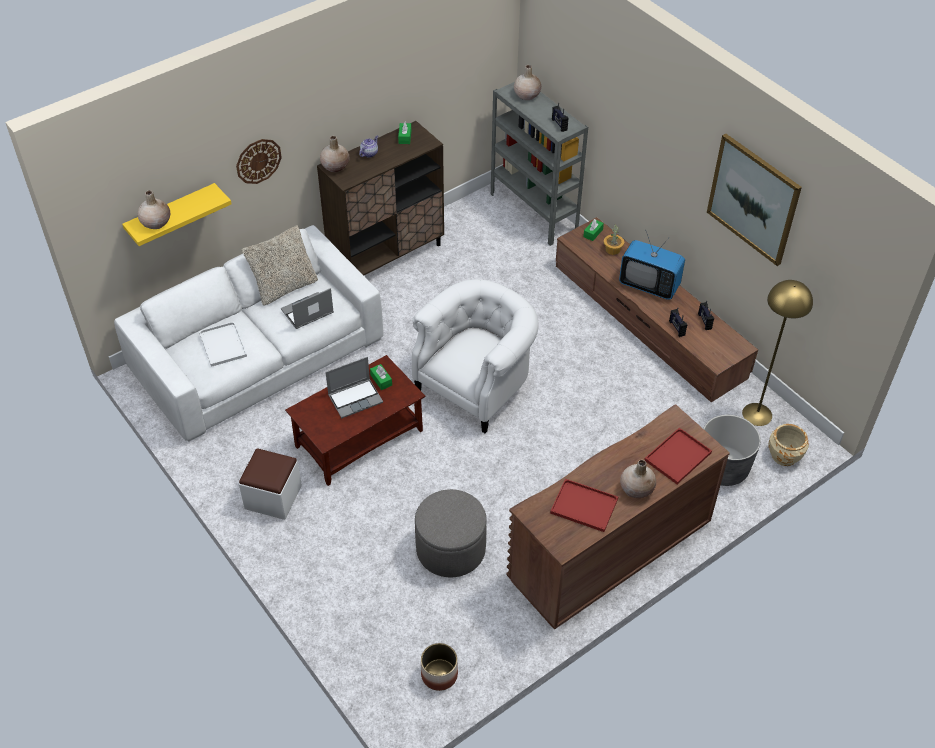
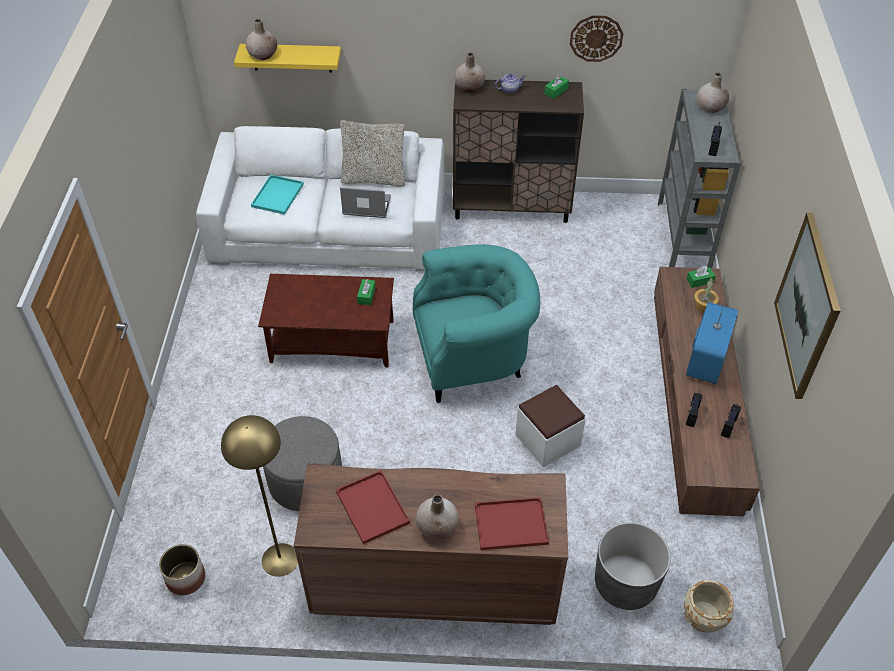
camera: 40 degrees right, 0 degrees up
white tray [199,321,247,367] -> turquoise tray [251,175,304,215]
wall clock [236,139,282,184] -> wall clock moved to [570,15,623,62]
white ottoman [239,448,302,520] -> white ottoman moved to [515,385,586,467]
laptop [326,357,383,418] -> none
white armchair [412,279,538,433] -> turquoise armchair [413,244,540,403]
television [619,231,685,300] -> television turned 135 degrees counterclockwise [686,293,738,384]
yellow floor lamp [742,280,813,426] -> yellow floor lamp moved to [221,415,298,577]

